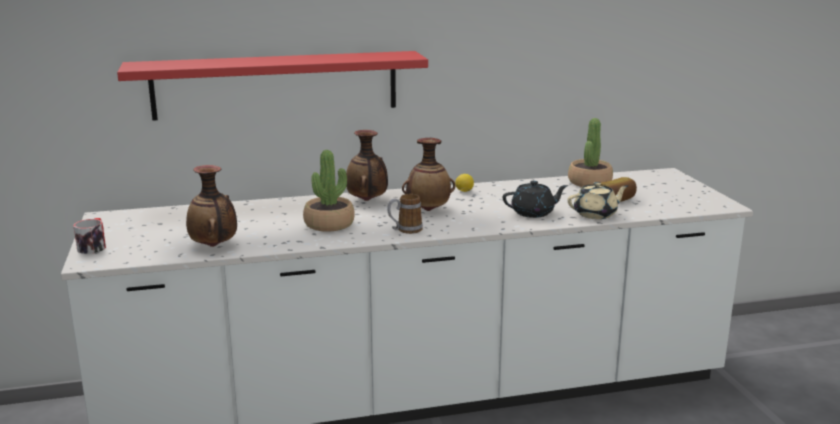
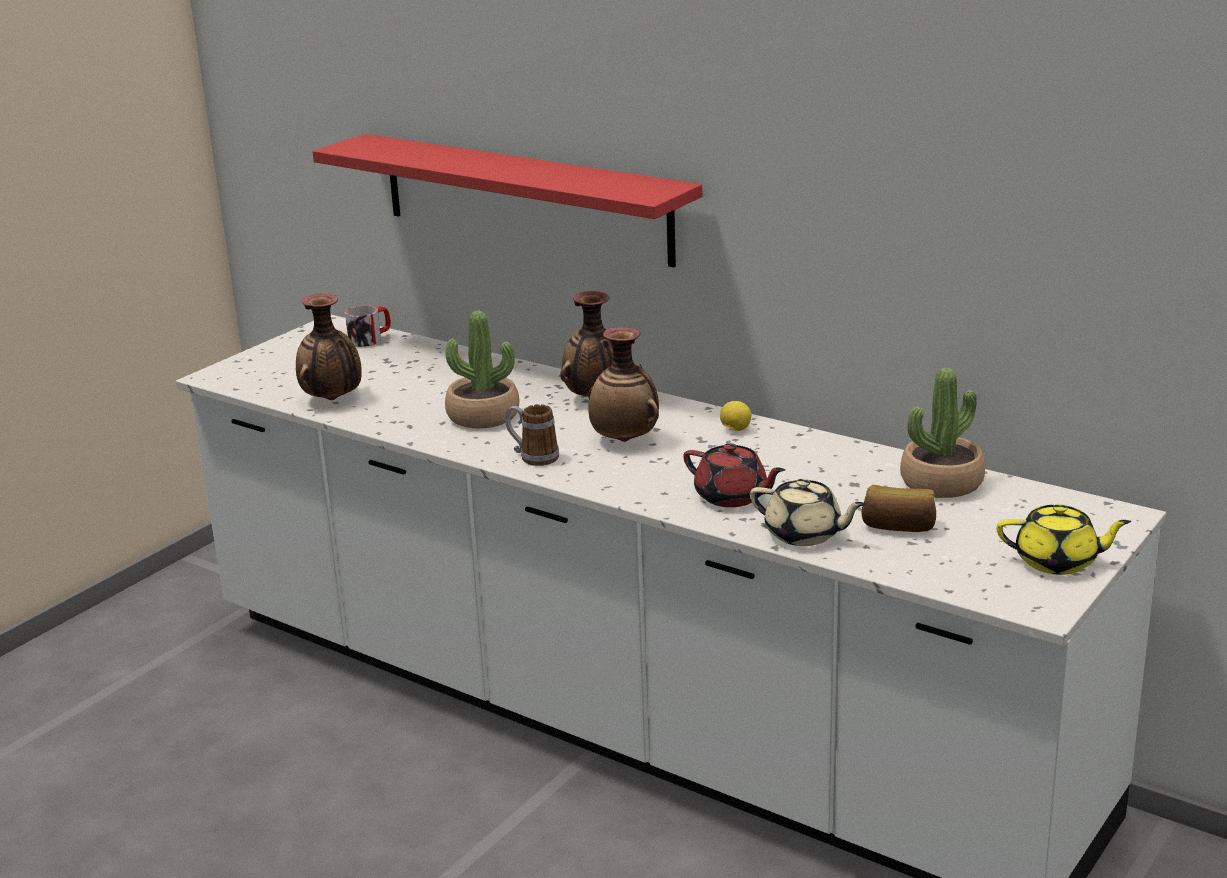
camera: 50 degrees right, 5 degrees up
mug [74,218,106,254] -> mug moved to [345,305,391,347]
black teapot [503,181,568,218] -> red teapot [683,443,785,507]
none -> yellow teapot [996,504,1131,575]

